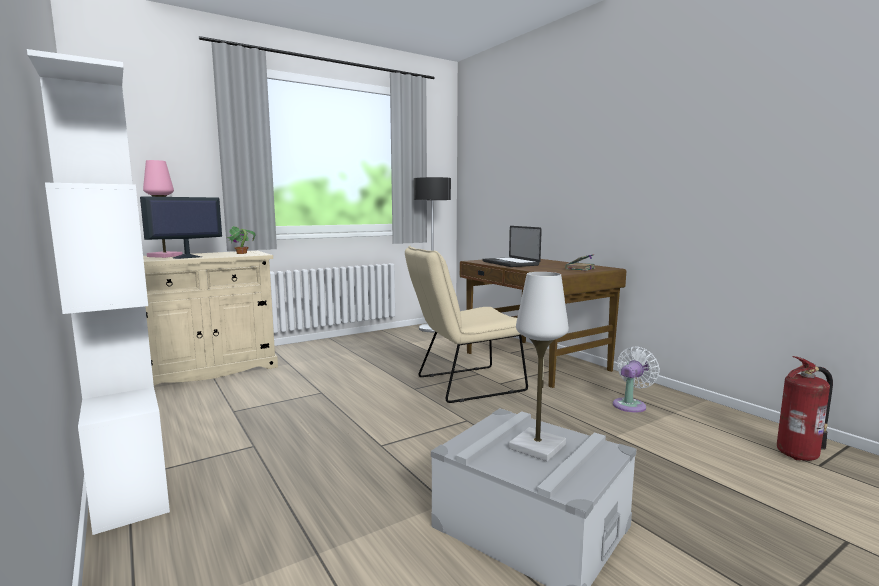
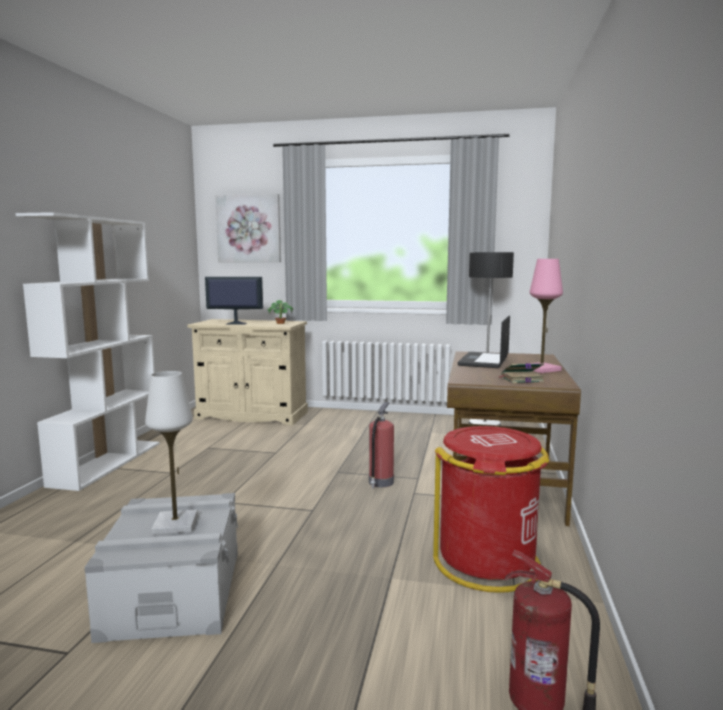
camera: 45 degrees right, 0 degrees up
pink table lamp [143,160,183,258] -> pink table lamp moved to [528,259,563,373]
beige chair [405,246,528,403] -> fire extinguisher [369,402,394,489]
white fan [613,346,660,413] -> red trash can [433,426,549,593]
none -> picture [215,194,281,262]

